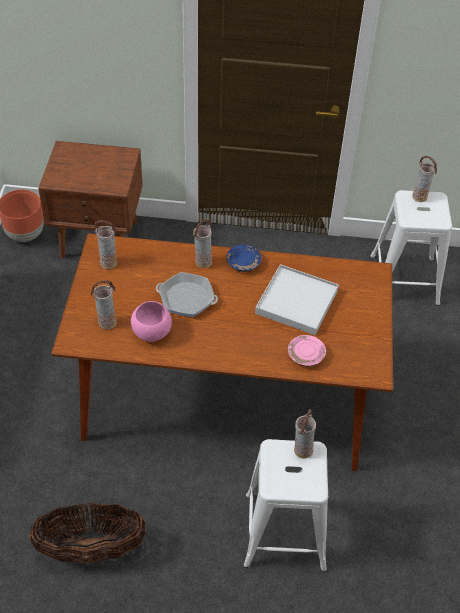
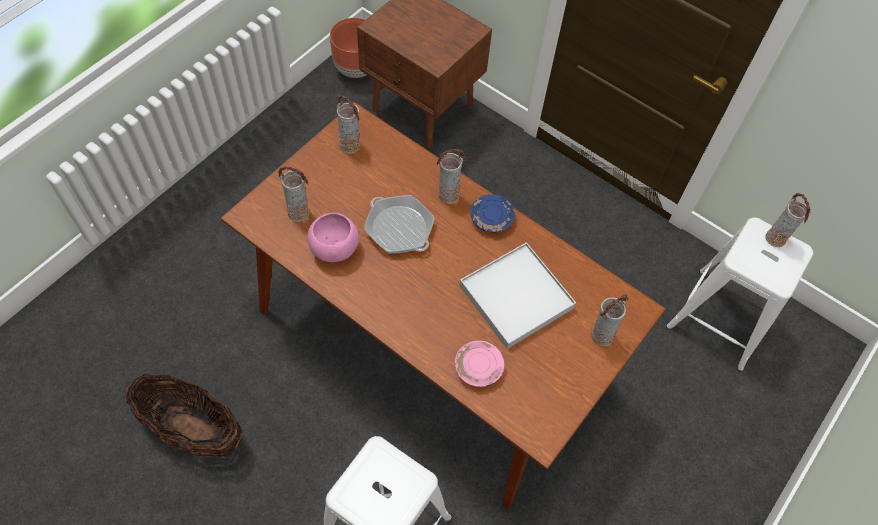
camera: 30 degrees right, 10 degrees up
vase [294,409,316,459] -> vase moved to [591,294,628,346]

